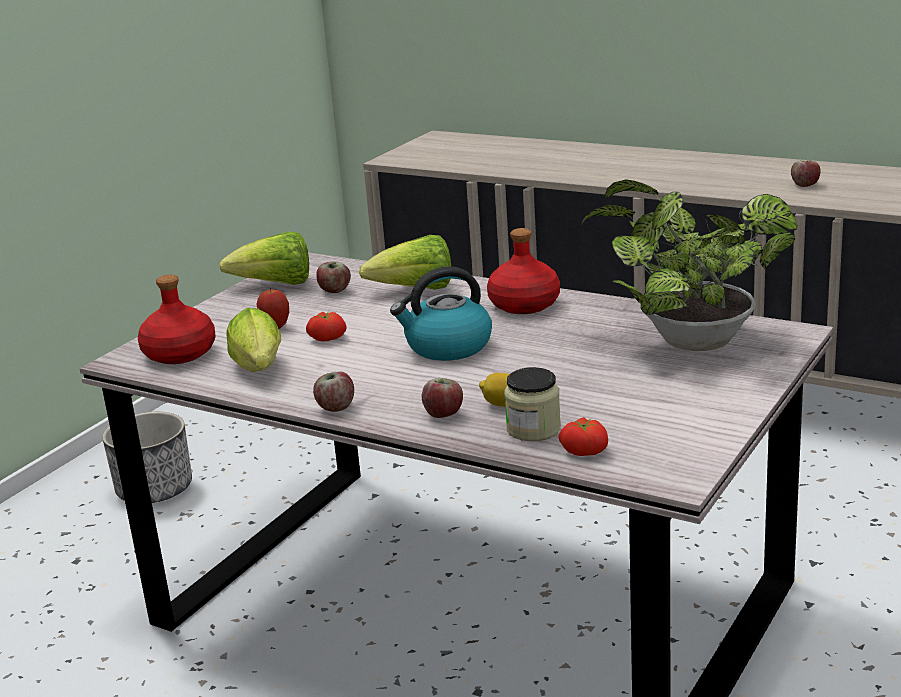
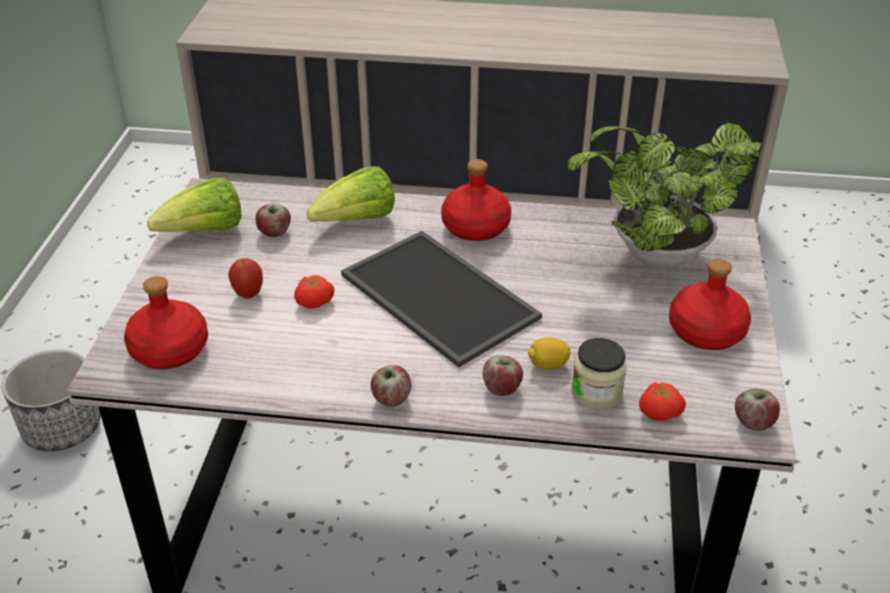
camera: 25 degrees left, 15 degrees up
lettuce [226,308,281,372] -> none
kettle [390,266,492,361] -> tray [341,231,542,367]
apple [791,161,821,187] -> apple moved to [735,389,780,431]
none -> red bottle [669,259,751,350]

